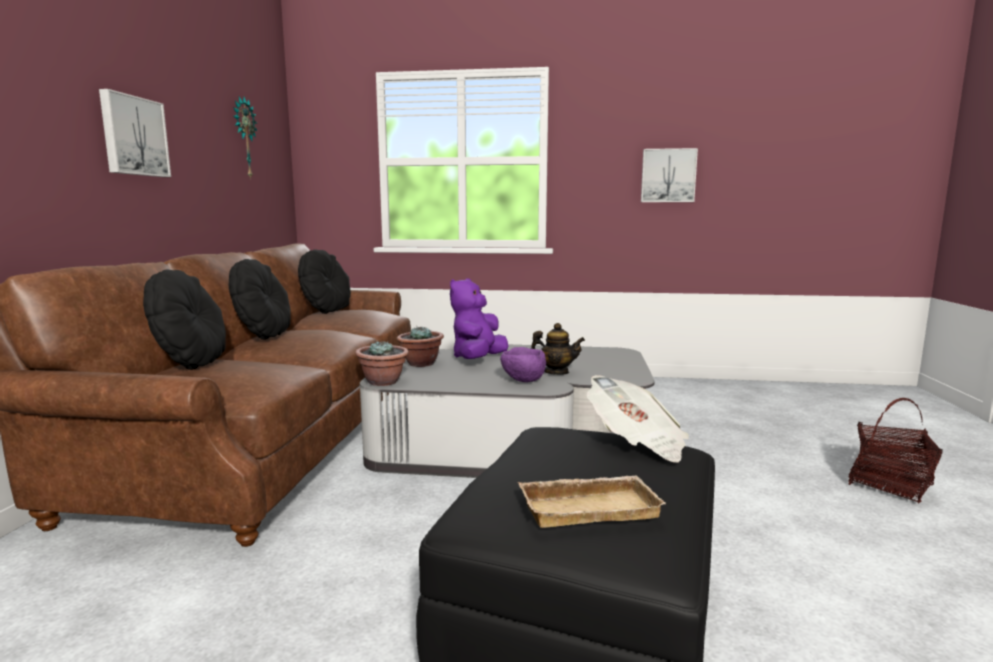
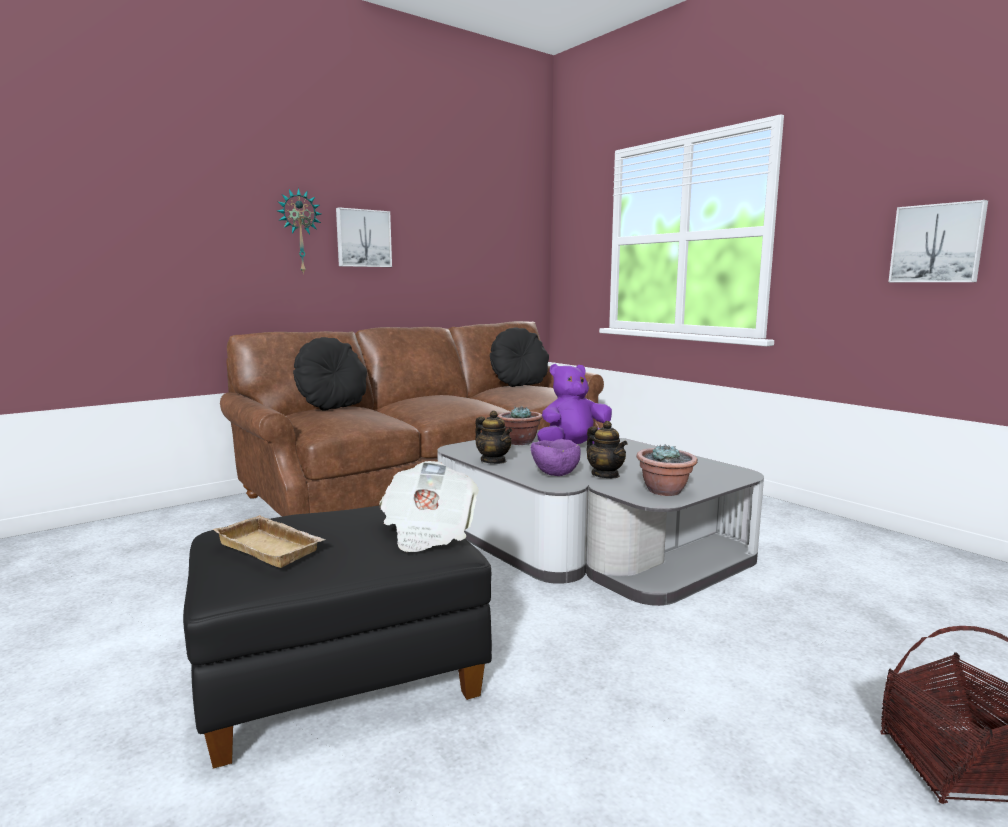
camera: 45 degrees right, 0 degrees up
black pillow [229,259,291,340] -> none
wall clock [233,97,257,180] -> wall clock moved to [277,188,321,275]
potted plant [355,340,409,386] -> potted plant moved to [637,444,698,496]
none -> teapot [475,411,512,464]

